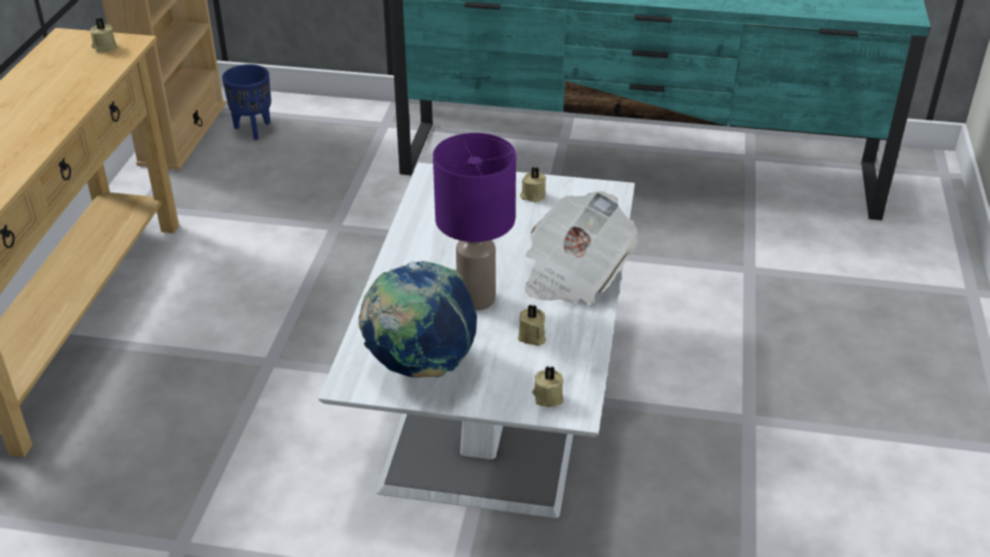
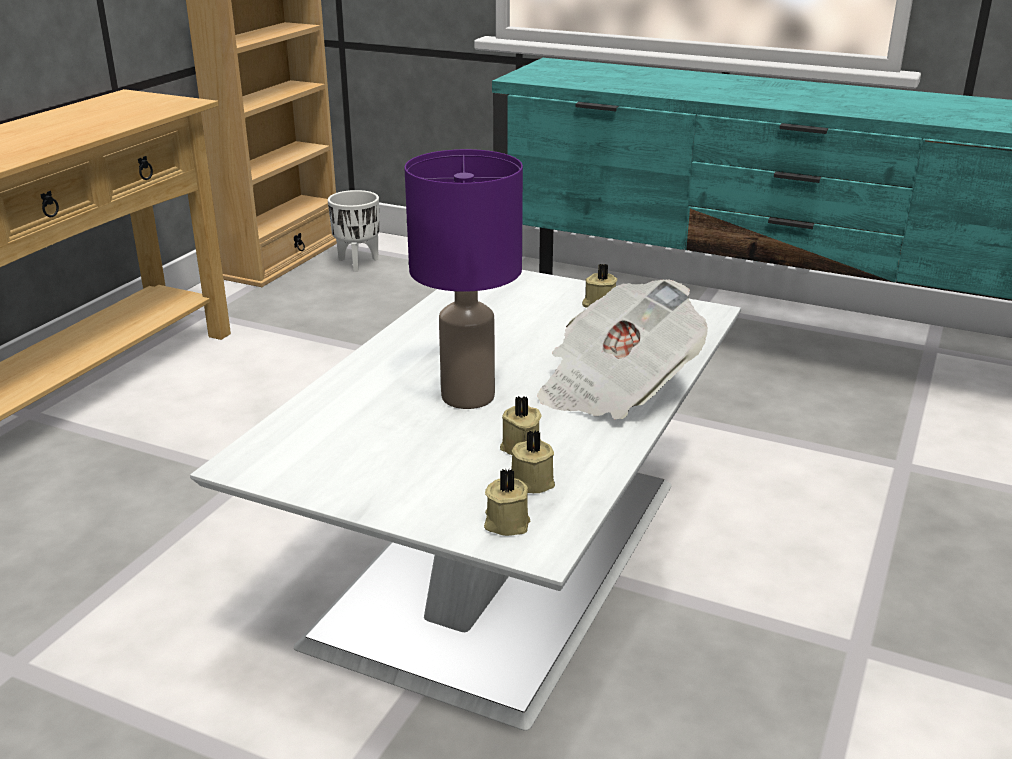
camera: 15 degrees right, 10 degrees down
beige candle [90,17,117,52] -> beige candle moved to [512,429,555,493]
blue planter [222,64,271,140] -> white planter [328,190,379,271]
globe [358,261,477,378] -> none

